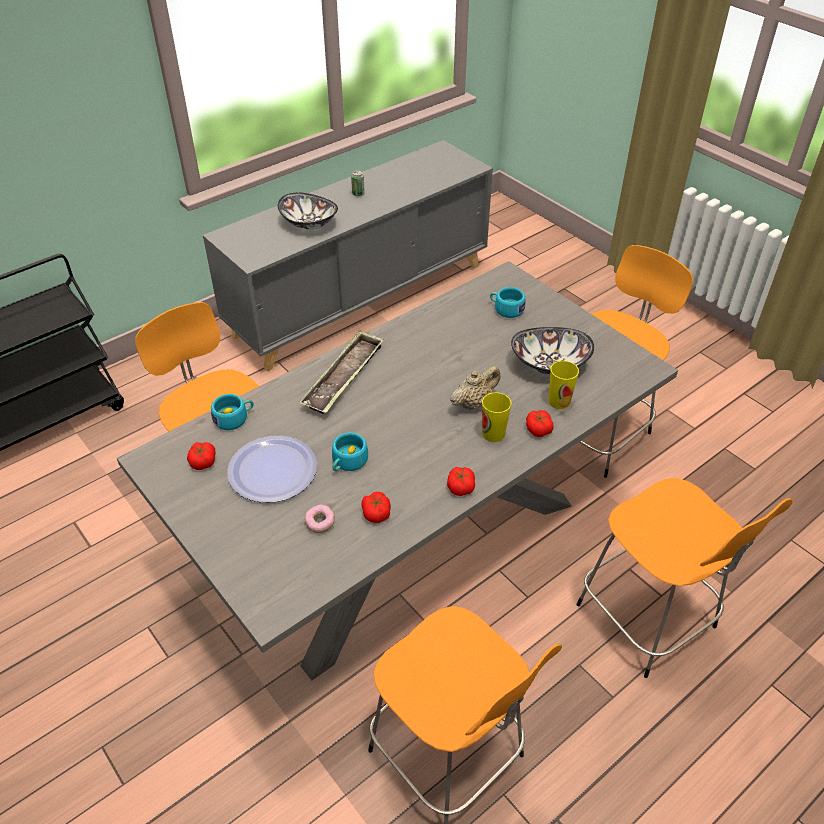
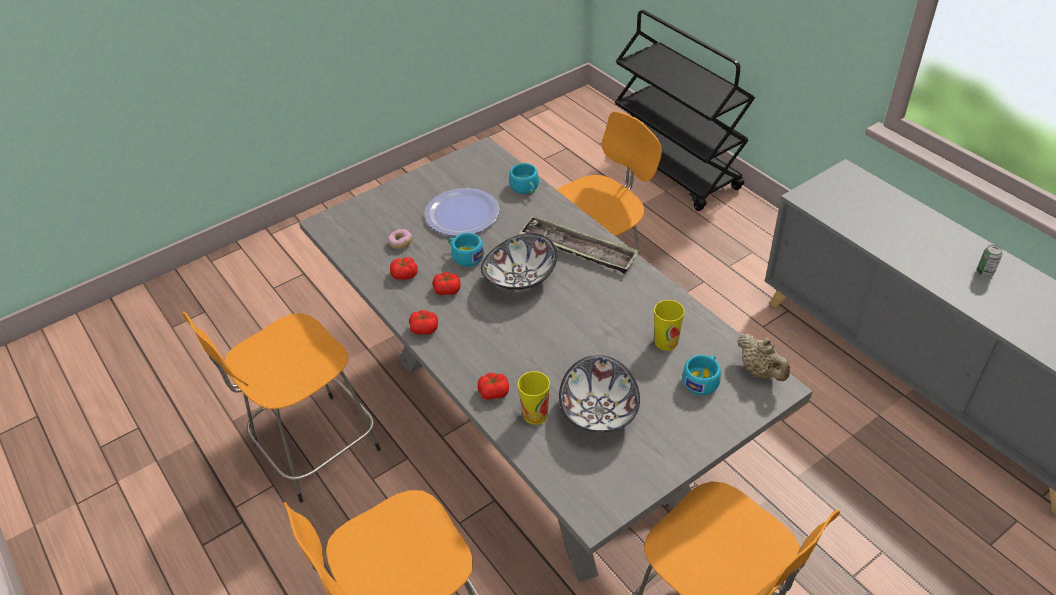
camera: 95 degrees right, 0 degrees up
tomato [187,442,216,470] -> tomato moved to [432,272,461,295]
bowl [278,193,338,229] -> bowl moved to [481,233,557,292]
beige teapot [450,366,500,410] -> beige teapot moved to [737,334,790,381]
cup [482,392,511,442] -> cup moved to [654,300,684,351]

